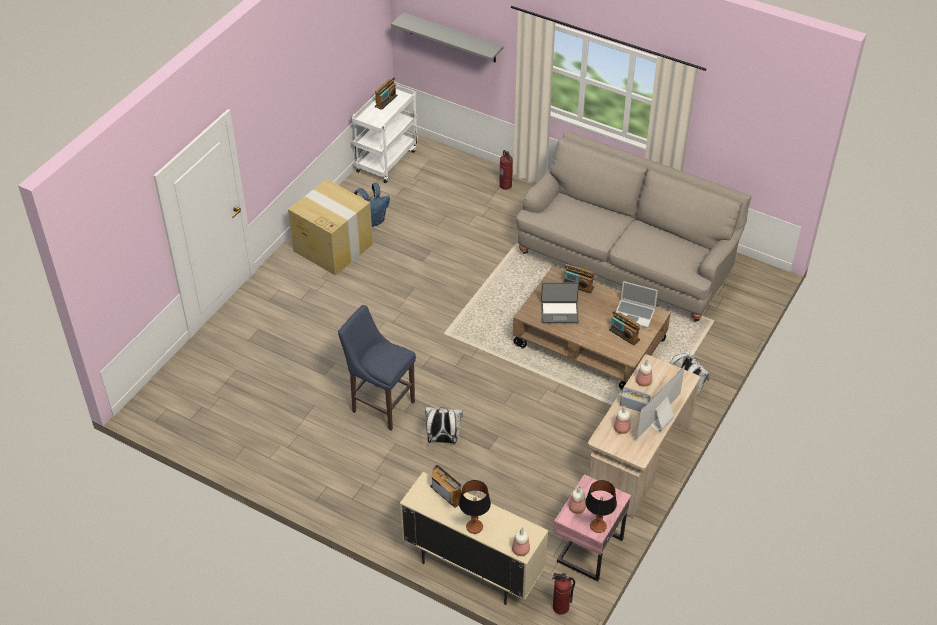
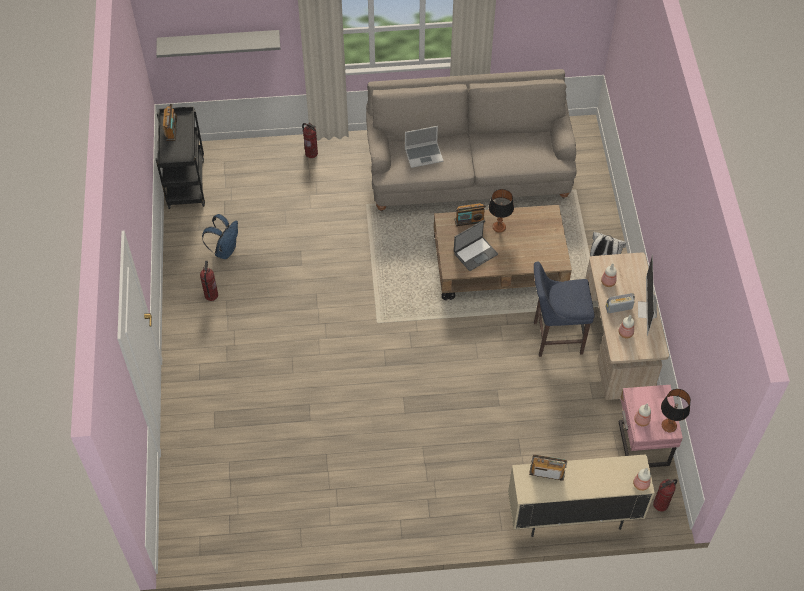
camera: 35 degrees left, 10 degrees up
cardboard box [288,179,373,276] -> fire extinguisher [200,261,218,301]
blue stool [338,305,416,431] -> blue stool moved to [534,262,595,357]
white cart [351,84,418,183] -> black cart [156,106,205,209]
white backpack [425,407,463,444] -> none
table lamp [459,480,491,534] -> table lamp moved to [489,189,514,233]
radio [609,311,640,345] -> none
laptop [616,281,658,328] -> laptop moved to [405,126,443,168]

